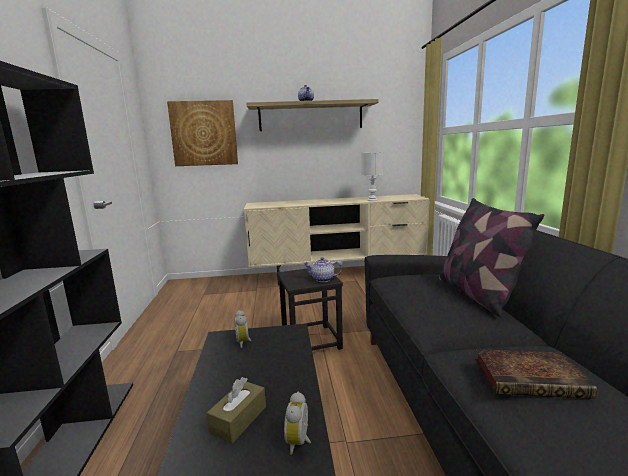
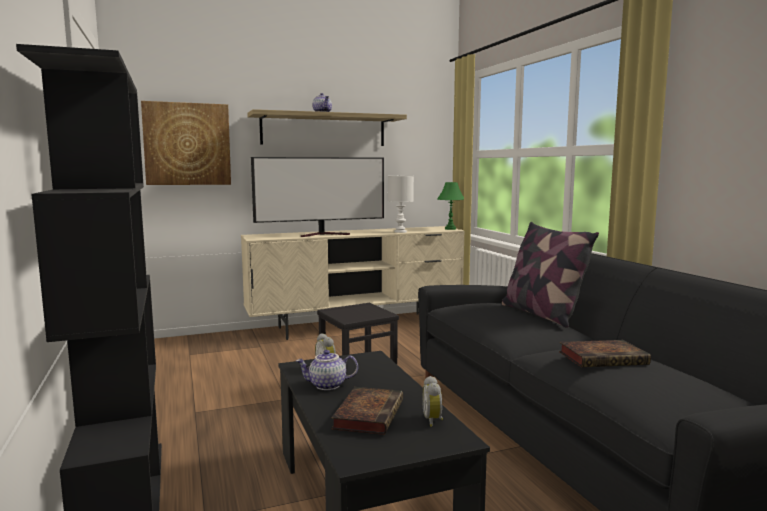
camera: 15 degrees left, 5 degrees down
brown tissue box [206,377,266,444] -> book [331,387,403,435]
teapot [303,257,342,282] -> teapot moved to [296,350,358,390]
none -> television [251,157,384,237]
none -> green table lamp [437,182,464,230]

